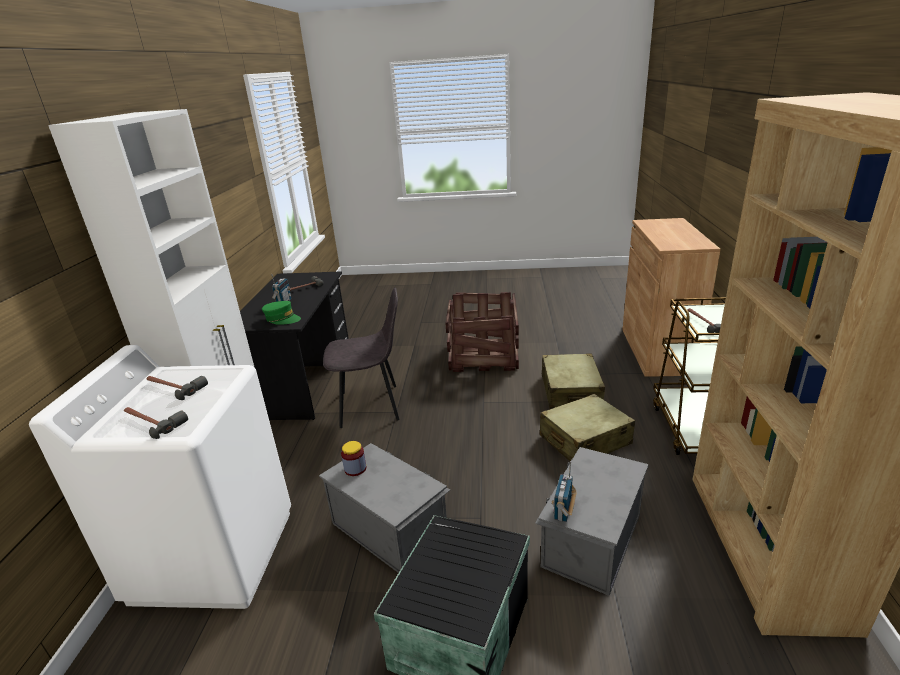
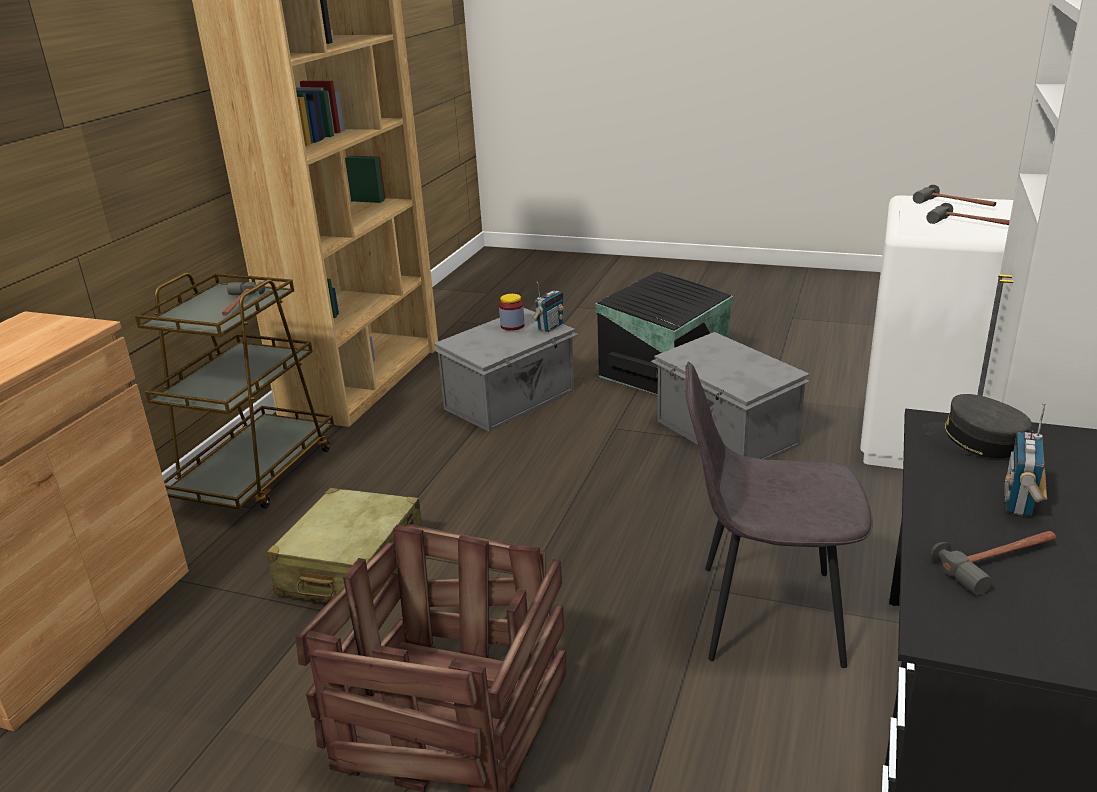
camera: 165 degrees left, 0 degrees up
green cap [262,301,301,325] -> grey cap [922,394,1032,458]
jar [341,441,366,476] -> jar moved to [499,294,525,331]
beige suitcase [540,394,635,461] -> none

